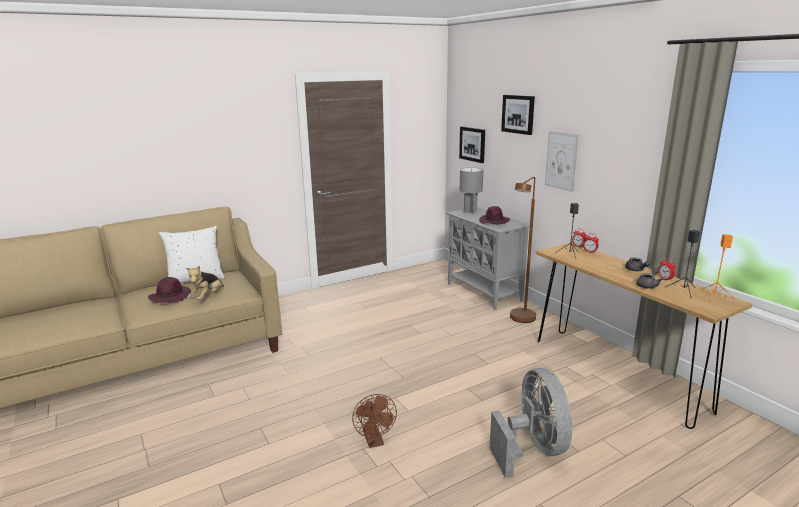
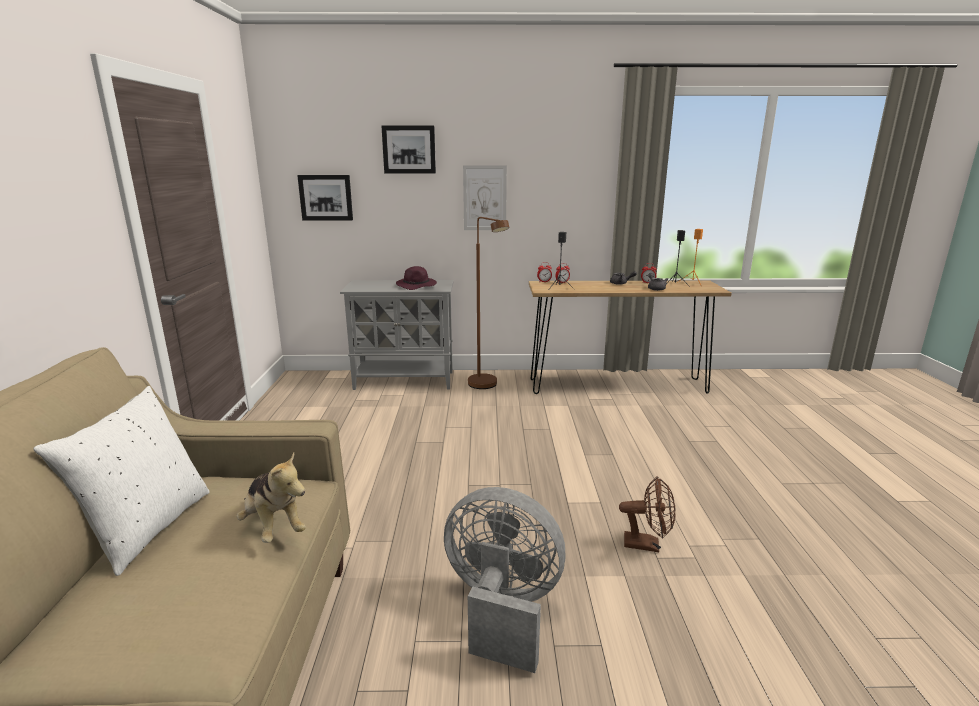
camera: 60 degrees left, 0 degrees up
purple hat [148,277,191,303] -> none
grey table lamp [460,167,483,213] -> none
grey fan [490,368,572,478] -> grey fan moved to [444,487,566,673]

